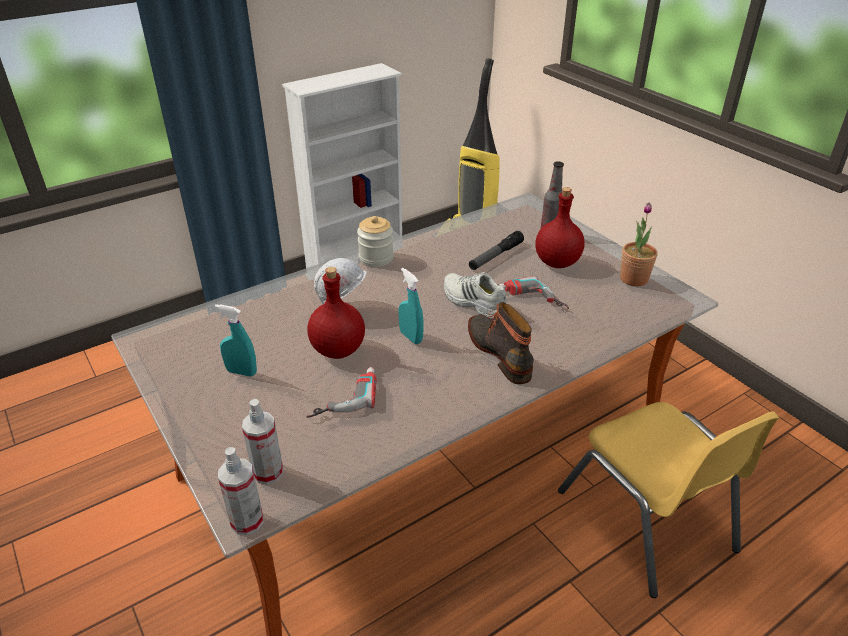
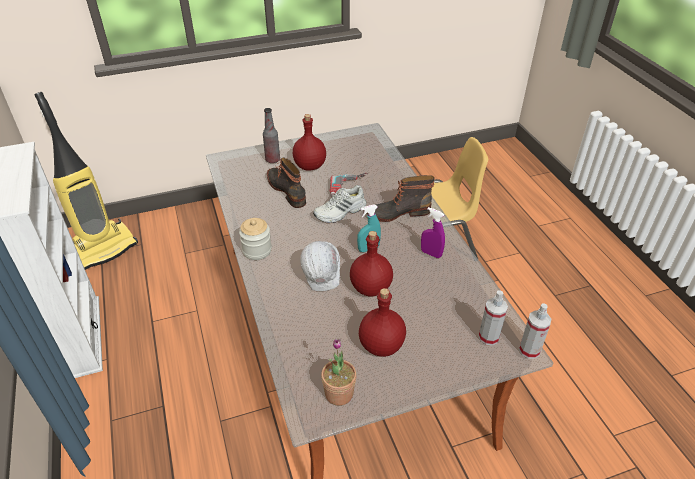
camera: 75 degrees left, 5 degrees up
turquoise spray bottle [215,304,257,377] -> red bottle [359,288,406,357]
power drill [307,367,377,418] -> none
flashlight [469,231,524,270] -> boot [267,157,306,208]
potted plant [620,203,657,286] -> potted plant moved to [321,339,357,406]
none -> purple spray bottle [421,207,445,258]

